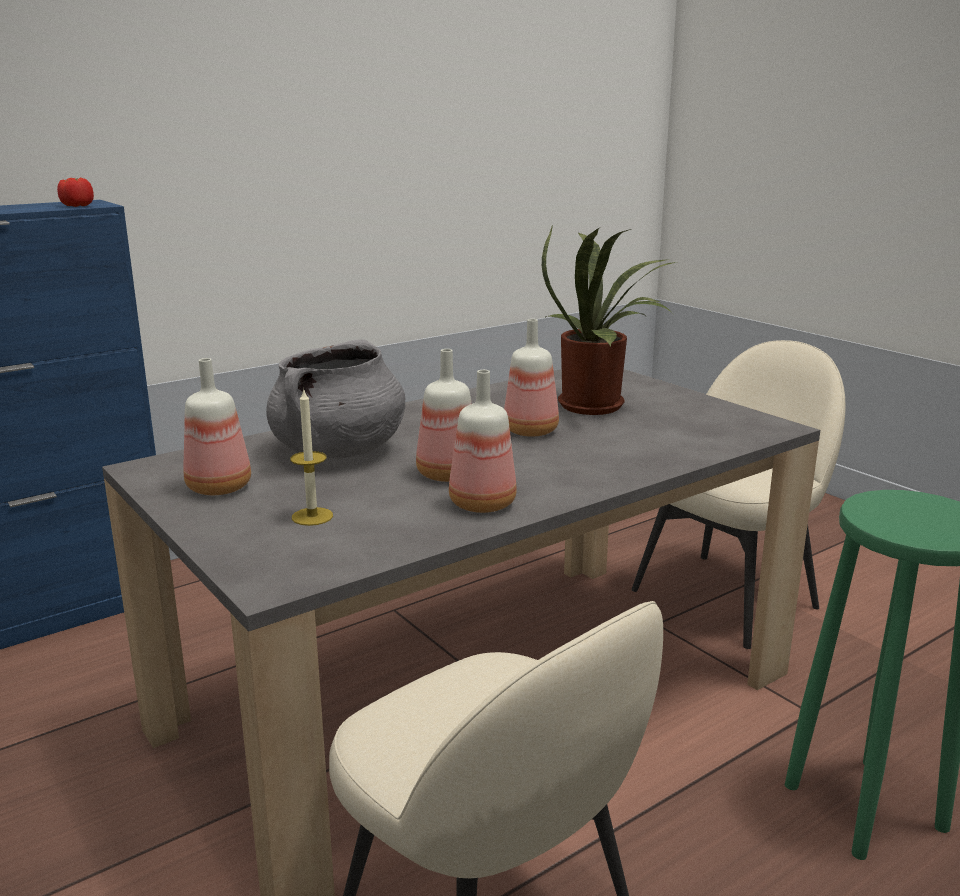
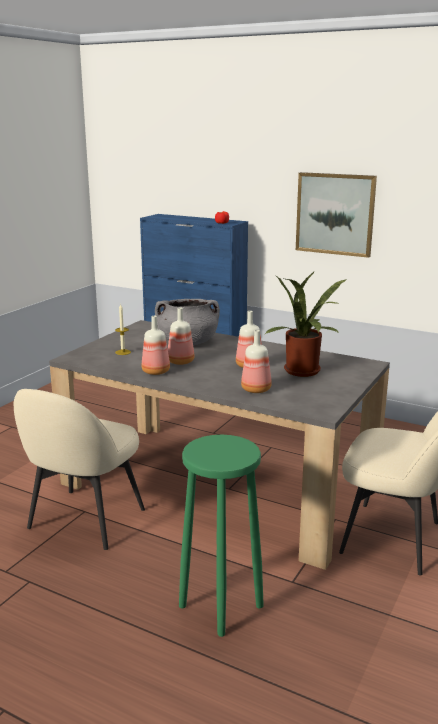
camera: 65 degrees right, 0 degrees up
bottle [184,358,251,495] -> bottle moved to [241,330,272,393]
none -> picture [296,172,377,258]

